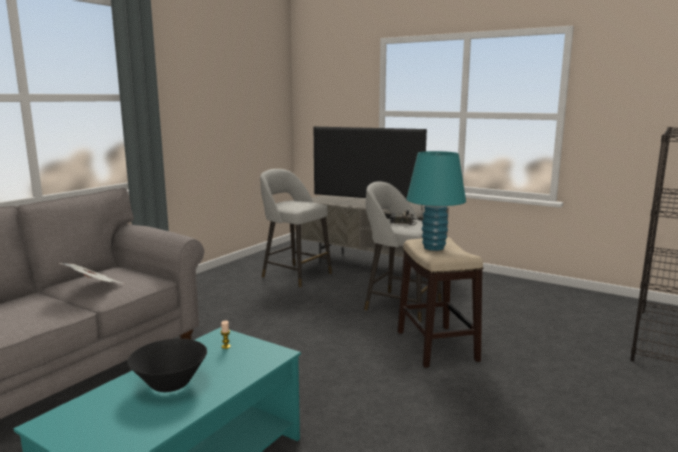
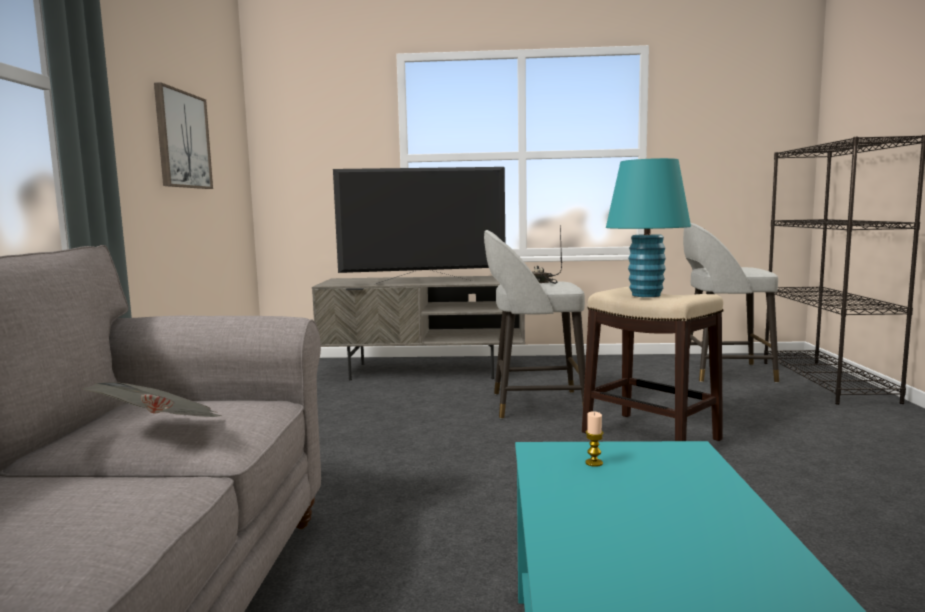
camera: 30 degrees left, 5 degrees down
black bowl [127,339,207,392] -> none
grey stool [260,169,332,288] -> grey stool moved to [683,223,779,383]
none -> picture [154,82,213,189]

